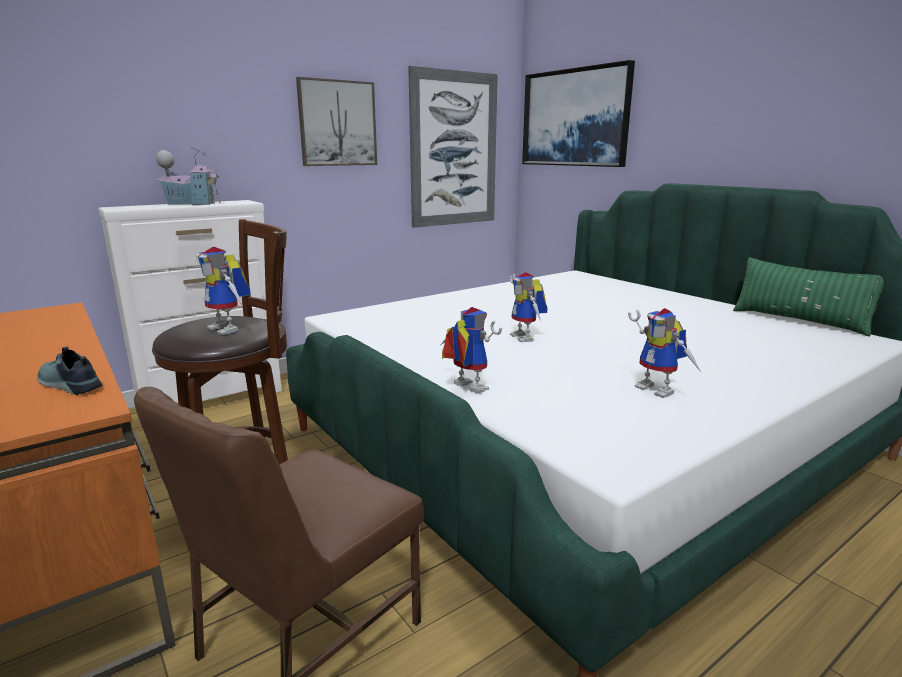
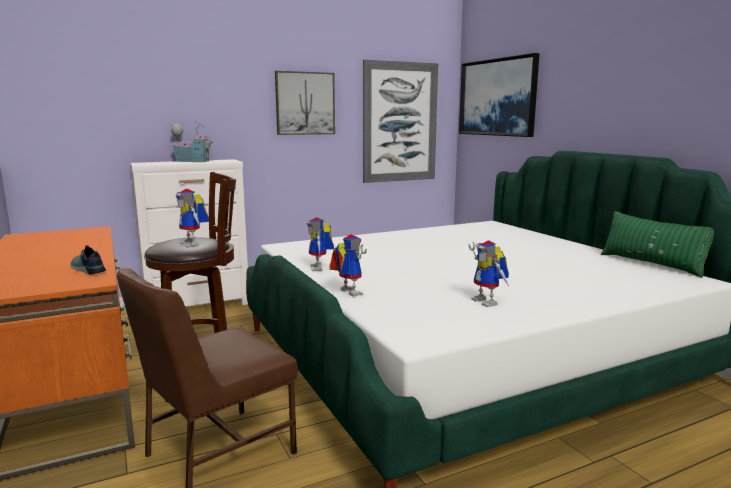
camera: 10 degrees right, 5 degrees down
toy robot [510,272,547,342] -> toy robot moved to [307,217,334,271]

